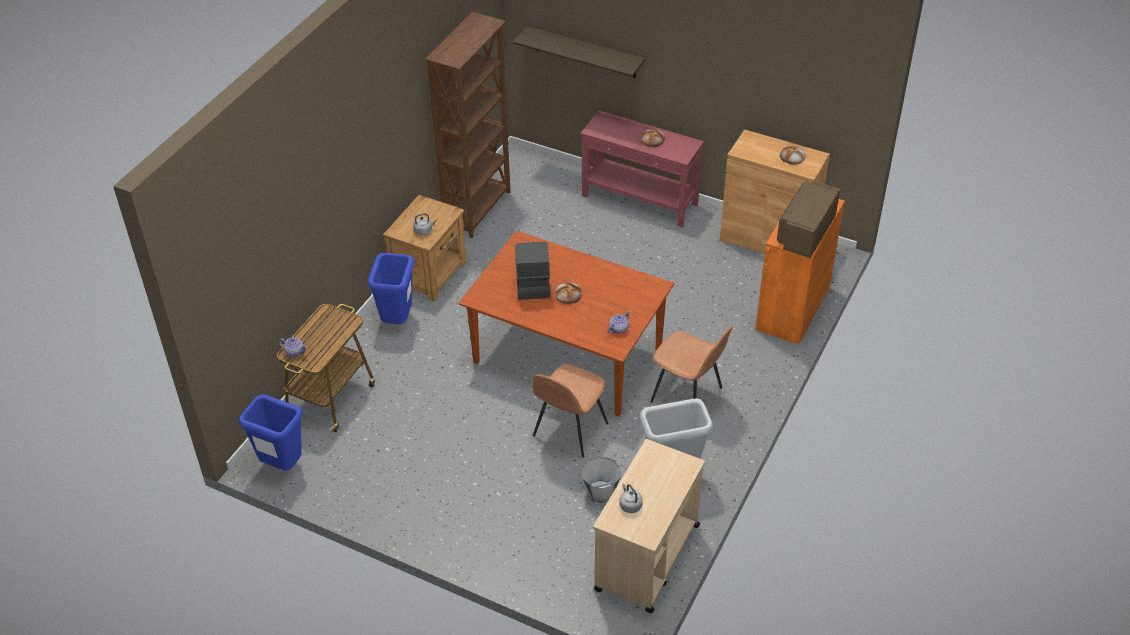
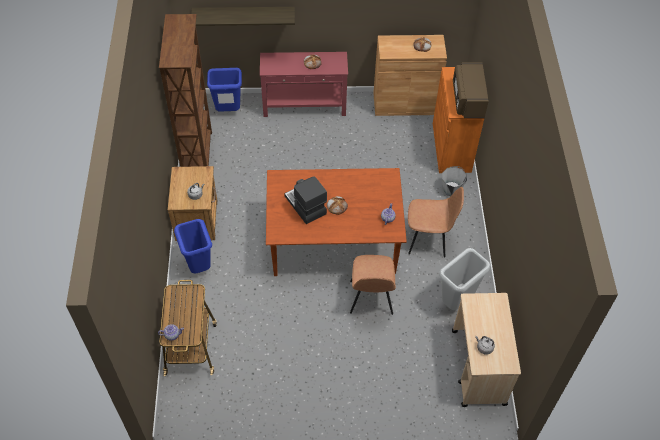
camera: 30 degrees left, 10 degrees up
blue trash can [239,394,302,471] -> blue trash can moved to [207,68,242,112]
grey bucket [582,457,621,504] -> grey bucket moved to [442,166,467,196]

